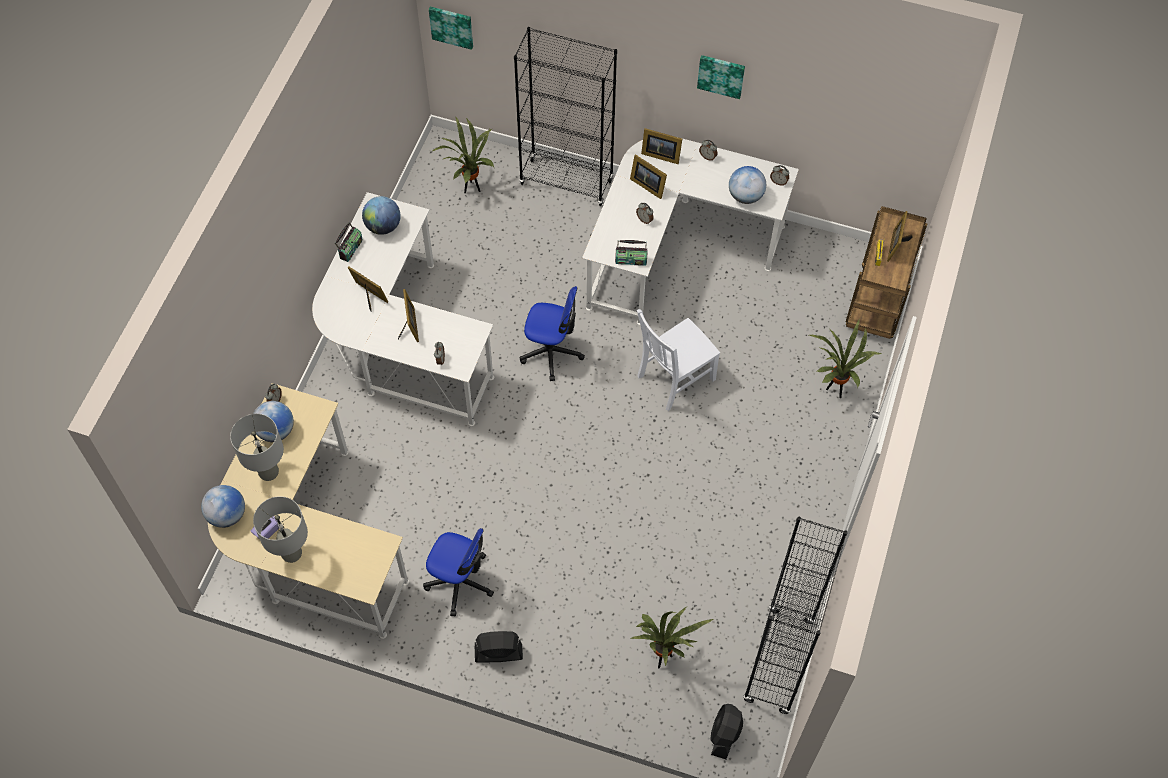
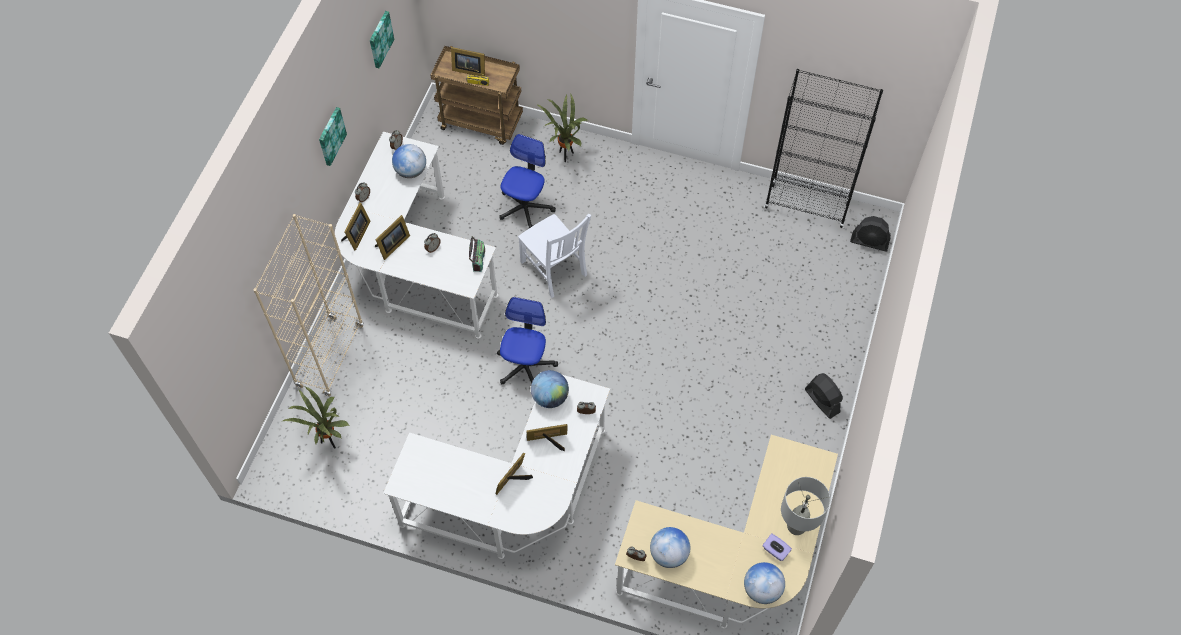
camera: 90 degrees left, 0 degrees up
grey table lamp [230,414,284,481] -> none
radio [335,222,363,262] -> none
globe [362,196,401,235] -> globe moved to [531,370,569,408]
office chair [423,528,494,616] -> office chair moved to [499,134,556,228]
picture [429,7,473,50] -> picture moved to [370,11,394,68]
black fan [475,631,523,663] -> black fan turned 150 degrees clockwise [805,373,843,419]
black bookcase [514,27,617,206] -> beige bookcase [253,214,364,397]
potted plant [629,607,713,668] -> none

